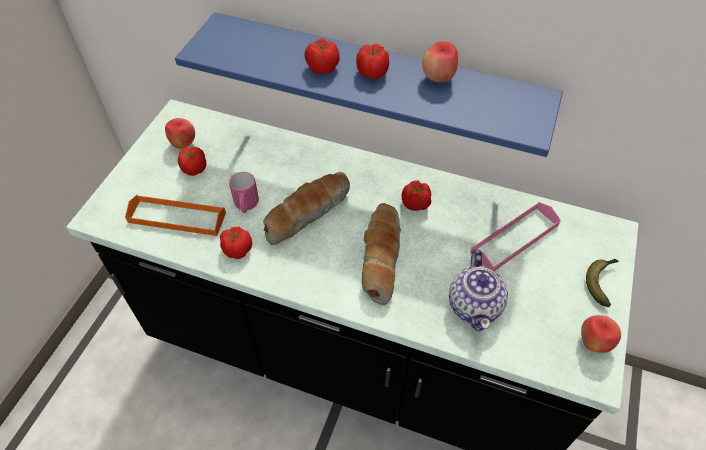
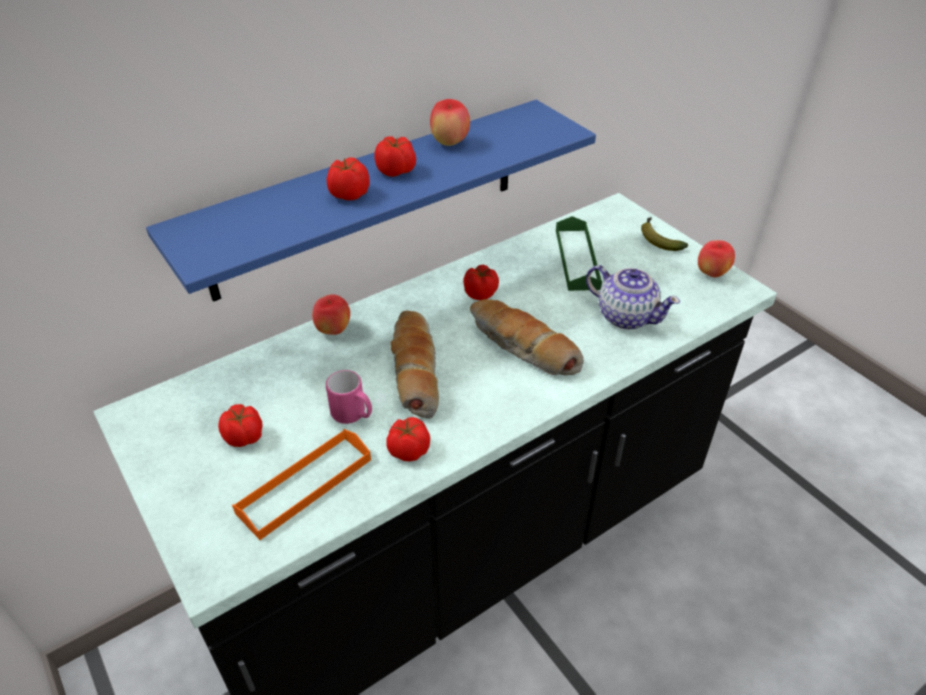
camera: 55 degrees left, 10 degrees down
apple [165,118,195,149] -> apple moved to [312,294,350,335]
pink tray [470,202,561,271] -> green tray [556,216,602,291]

